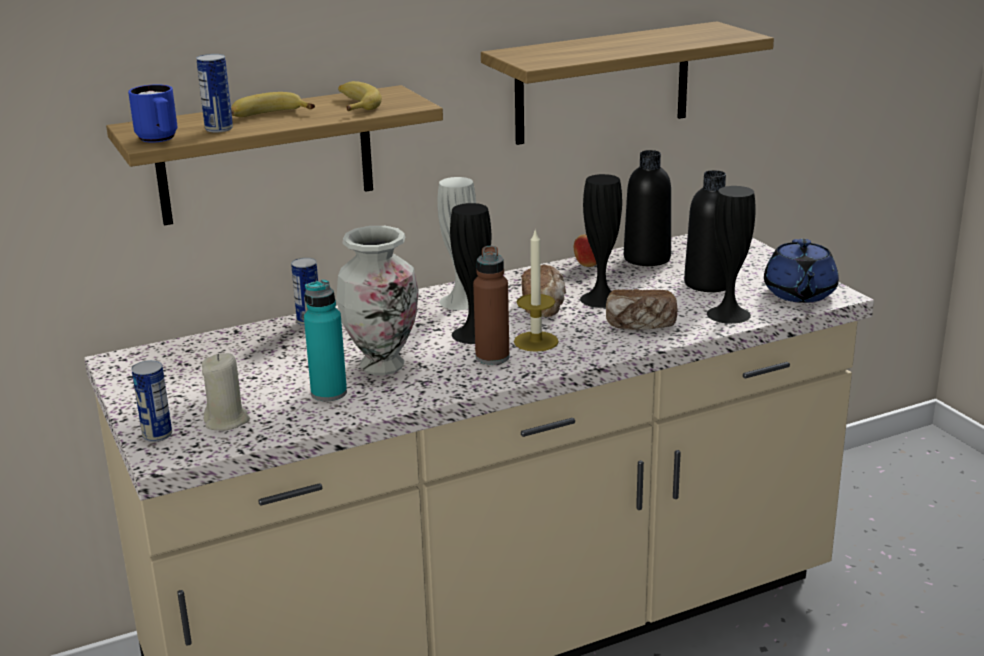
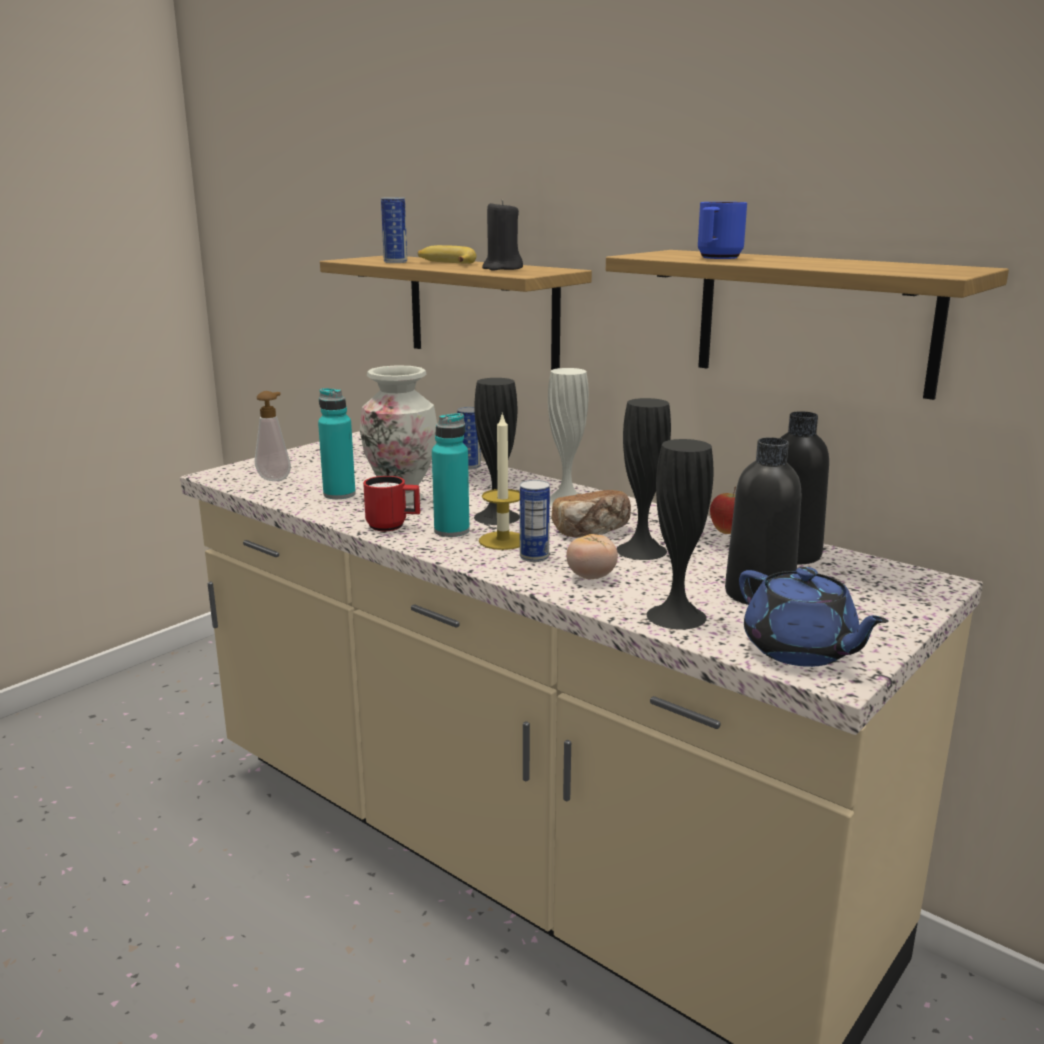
camera: 65 degrees right, 5 degrees down
blue mug [128,84,177,143] -> blue mug moved to [698,202,747,259]
can [132,360,172,442] -> can moved to [520,480,550,562]
beige candle [202,353,250,430] -> soap dispenser [255,391,291,481]
banana [338,81,382,111] -> black candle [482,200,523,271]
brown bottle [473,246,509,365] -> turquoise bottle [432,413,470,537]
bread [606,289,678,330] -> tomato [566,534,618,579]
blue teapot [764,239,839,303] -> blue teapot turned 105 degrees counterclockwise [739,567,889,667]
none -> red mug [363,476,420,531]

